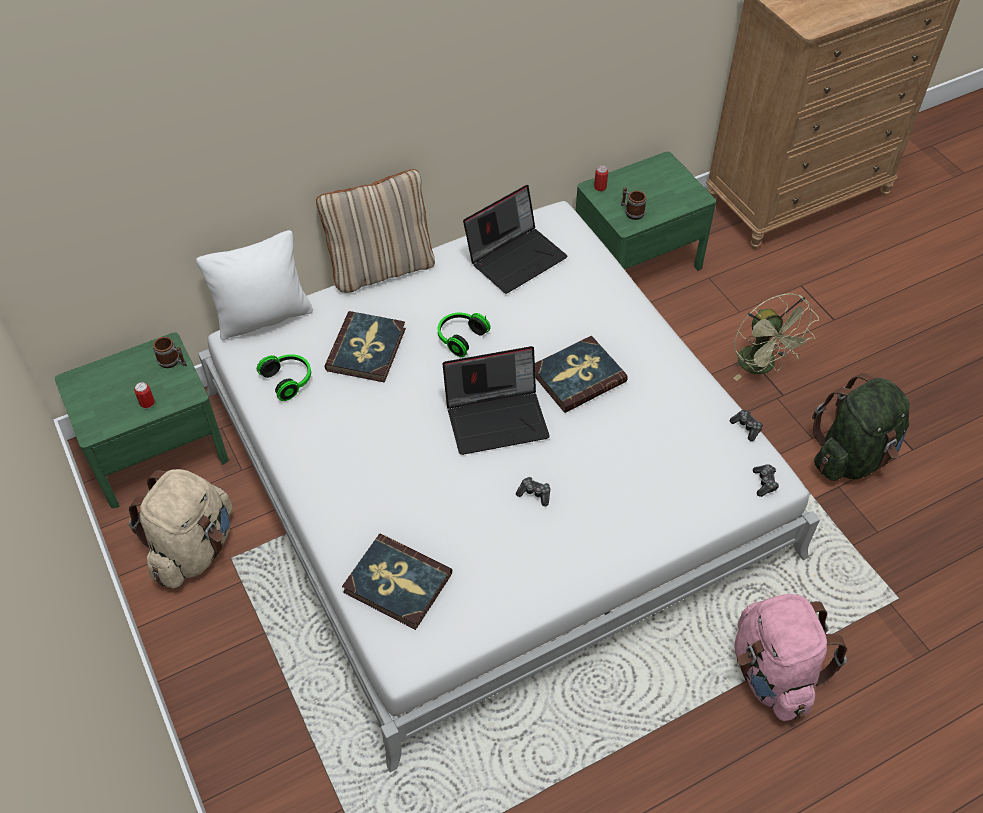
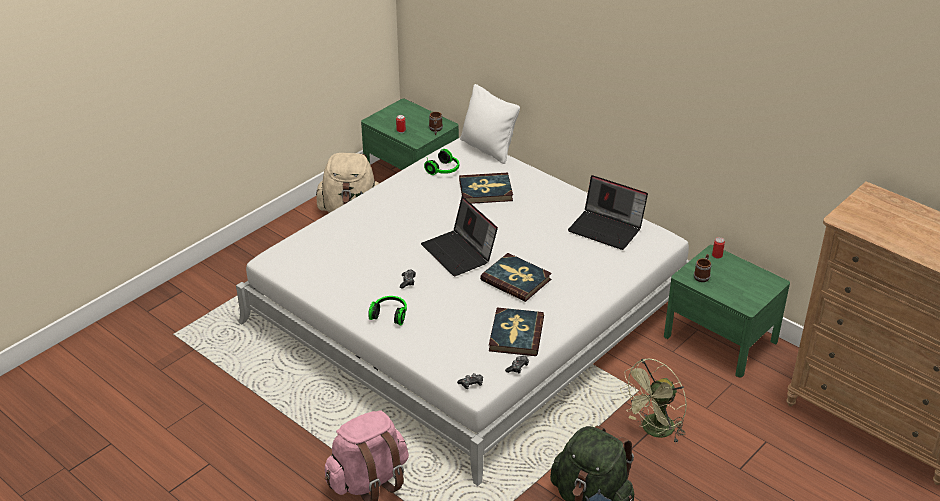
camera: 70 degrees right, 15 degrees down
beige pillow [316,169,435,293] -> none
book [342,533,452,630] -> book moved to [489,307,544,356]
headphones [438,313,491,357] -> headphones moved to [368,296,407,325]

